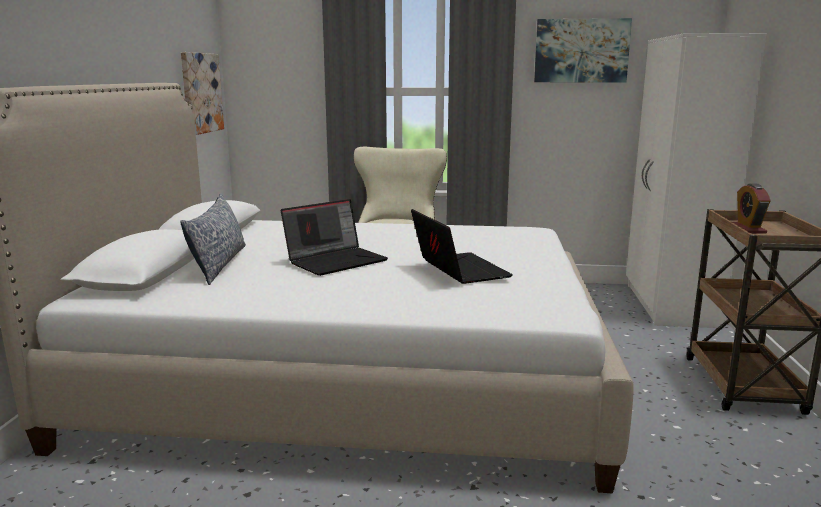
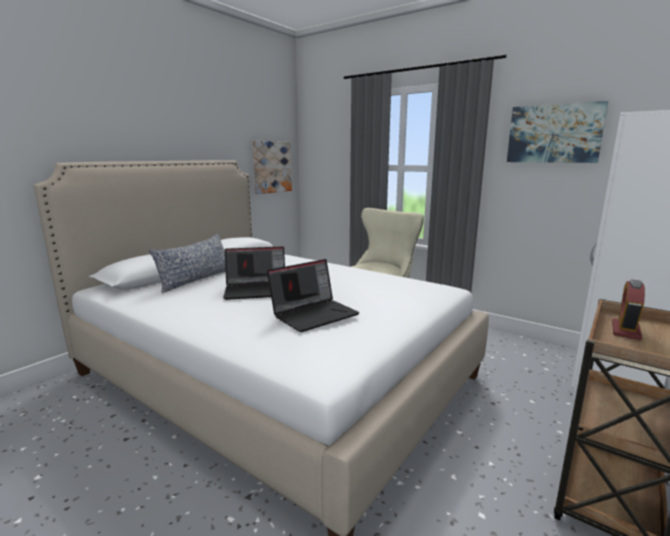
camera: 30 degrees right, 0 degrees up
laptop [411,209,513,284] -> laptop turned 45 degrees clockwise [267,259,360,332]

